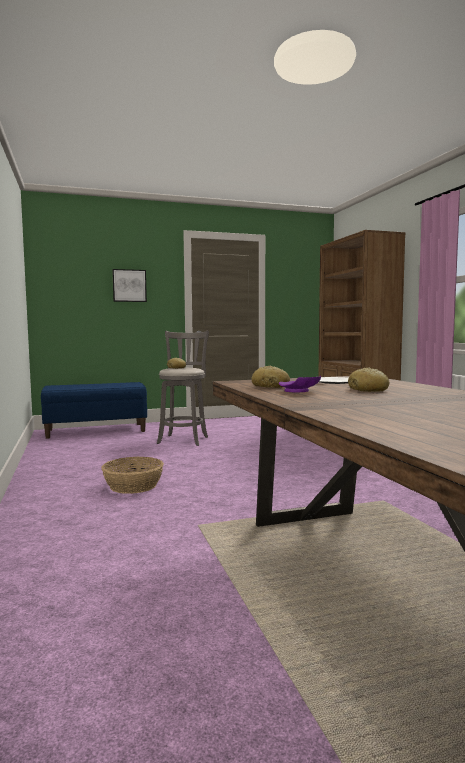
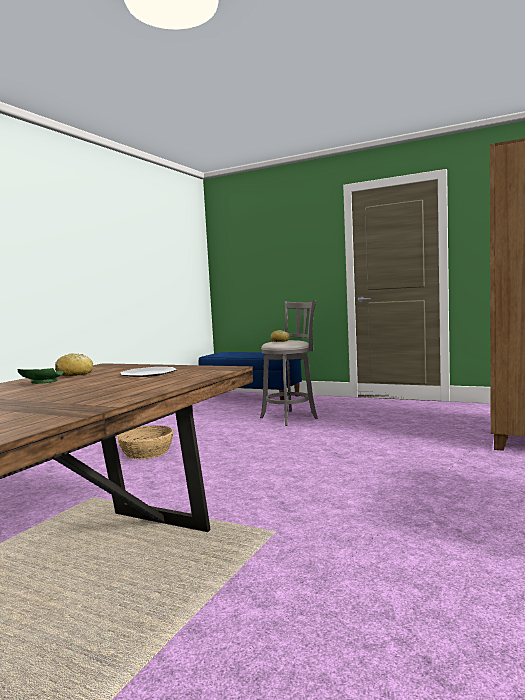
camera: 45 degrees right, 0 degrees up
picture [112,269,147,302] -> none
purple plate [279,376,321,393] -> green plate [18,368,64,384]
bread [348,367,389,392] -> none

